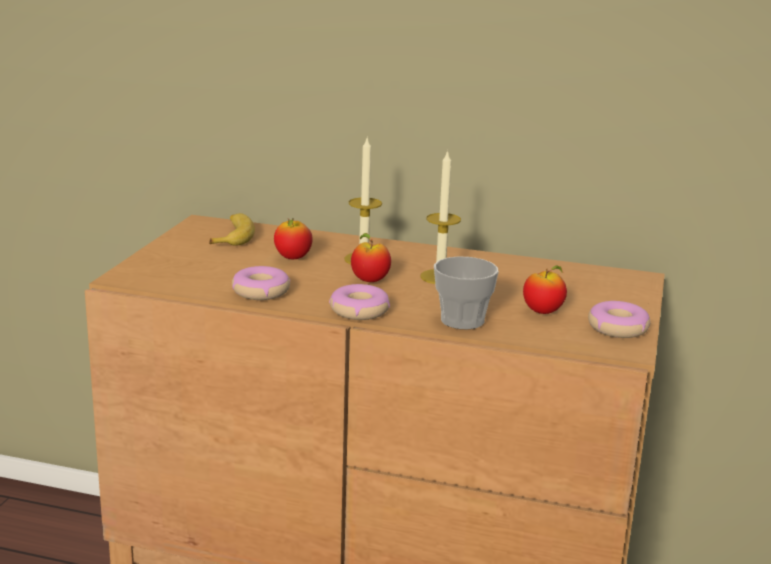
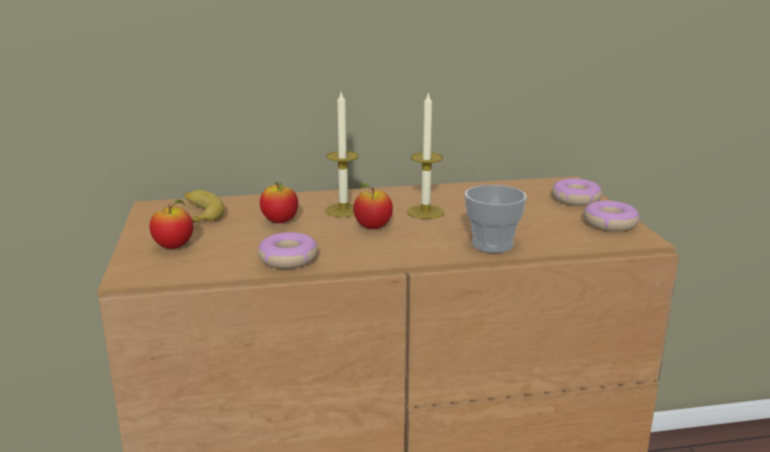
camera: 25 degrees left, 0 degrees up
donut [329,284,390,320] -> donut moved to [552,178,602,206]
apple [523,265,567,314] -> apple moved to [150,200,194,249]

